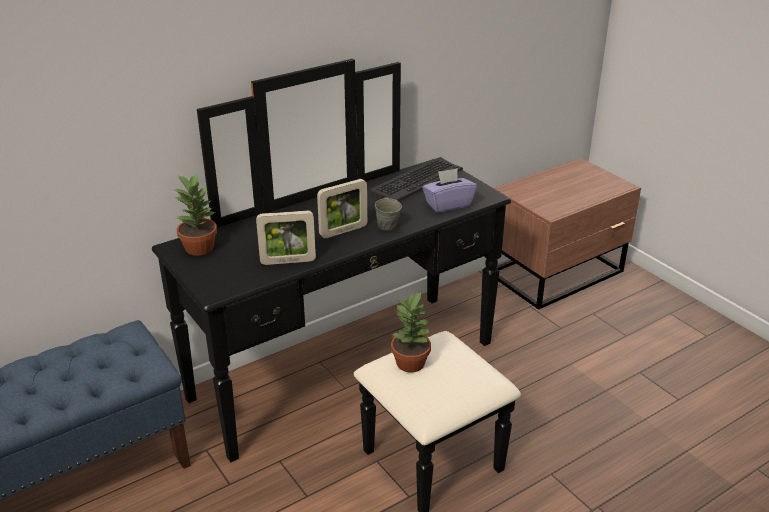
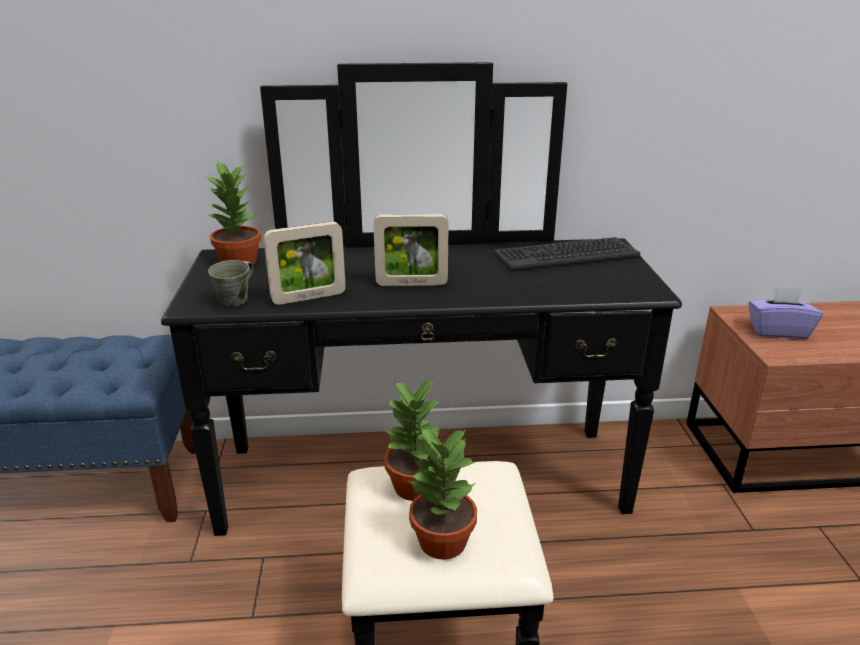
camera: 30 degrees right, 5 degrees down
picture frame [256,210,316,265] -> picture frame turned 45 degrees counterclockwise [264,222,346,305]
grey mug [375,198,402,231] -> grey mug moved to [208,260,253,307]
purple tissue box [422,168,477,213] -> purple tissue box moved to [748,286,823,339]
none -> potted plant [408,427,477,559]

